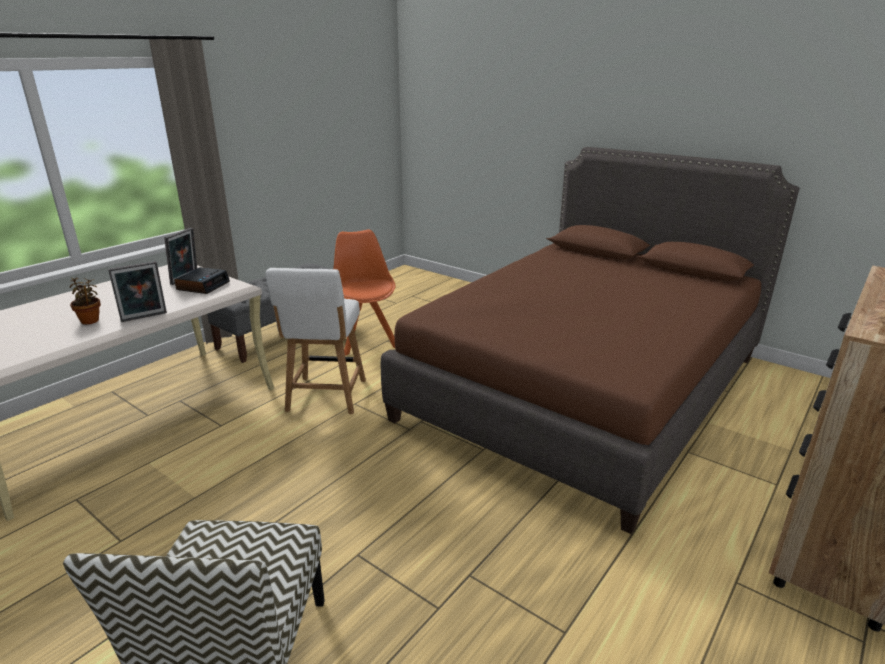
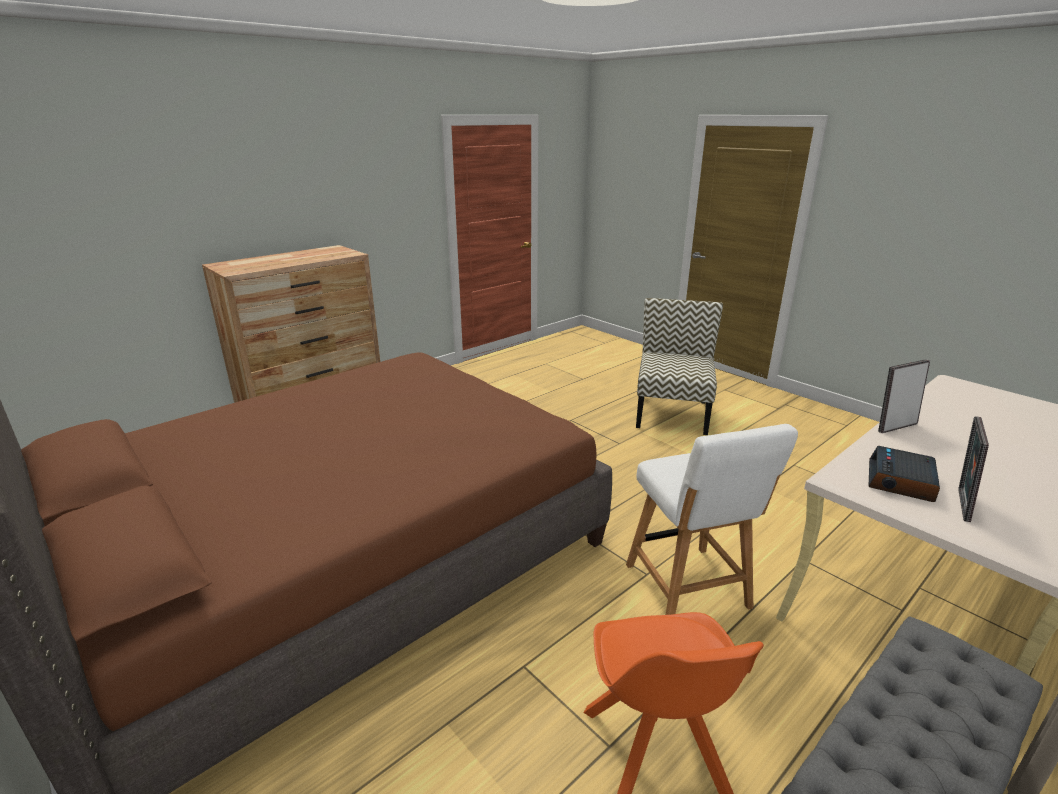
camera: 170 degrees left, 0 degrees up
potted plant [70,277,101,325] -> none
white chair [265,268,366,414] -> white chair turned 150 degrees clockwise [626,424,798,615]

